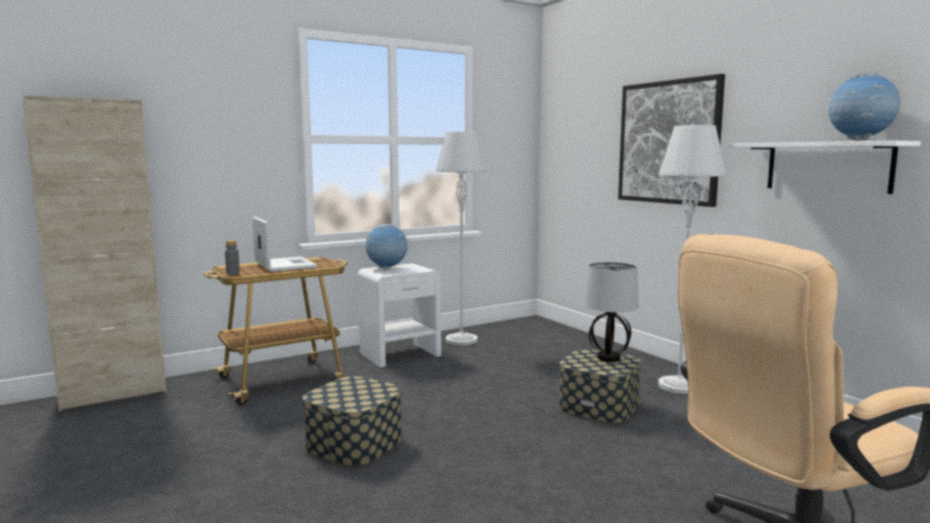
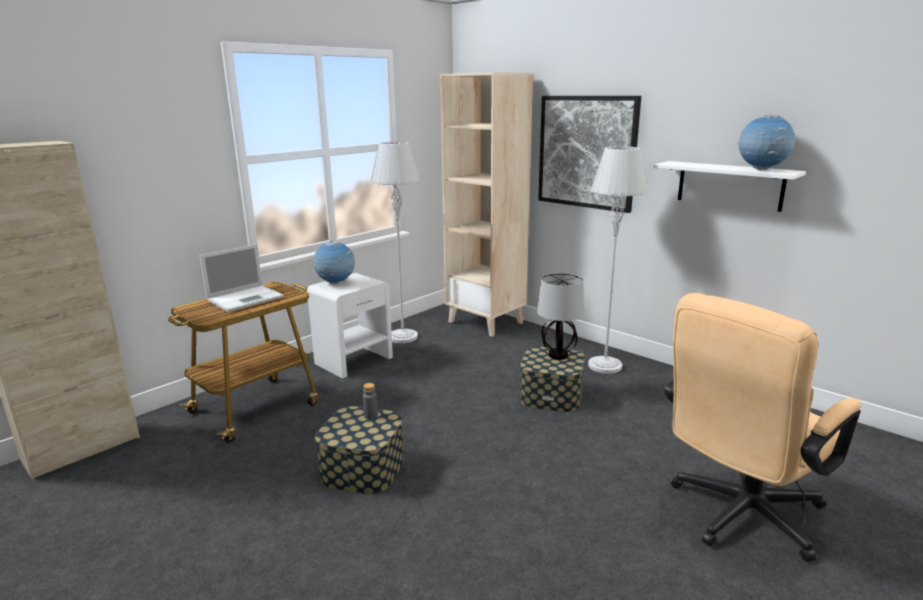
camera: 15 degrees left, 10 degrees up
grey bottle [225,240,240,274] -> grey bottle moved to [363,383,378,420]
laptop [253,217,317,272] -> laptop turned 90 degrees clockwise [200,244,284,312]
none -> beige bookcase [440,72,533,337]

